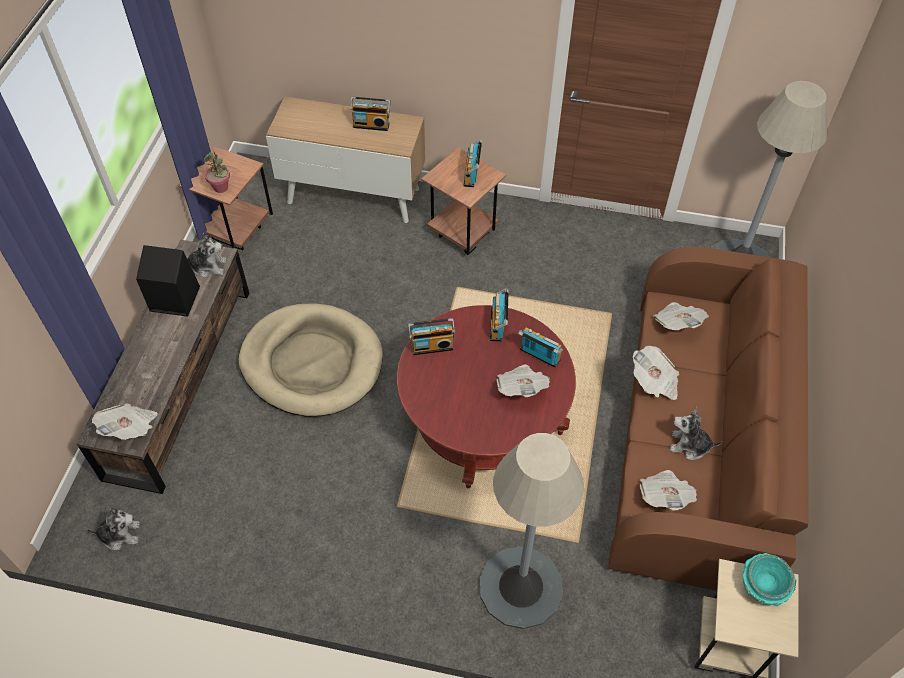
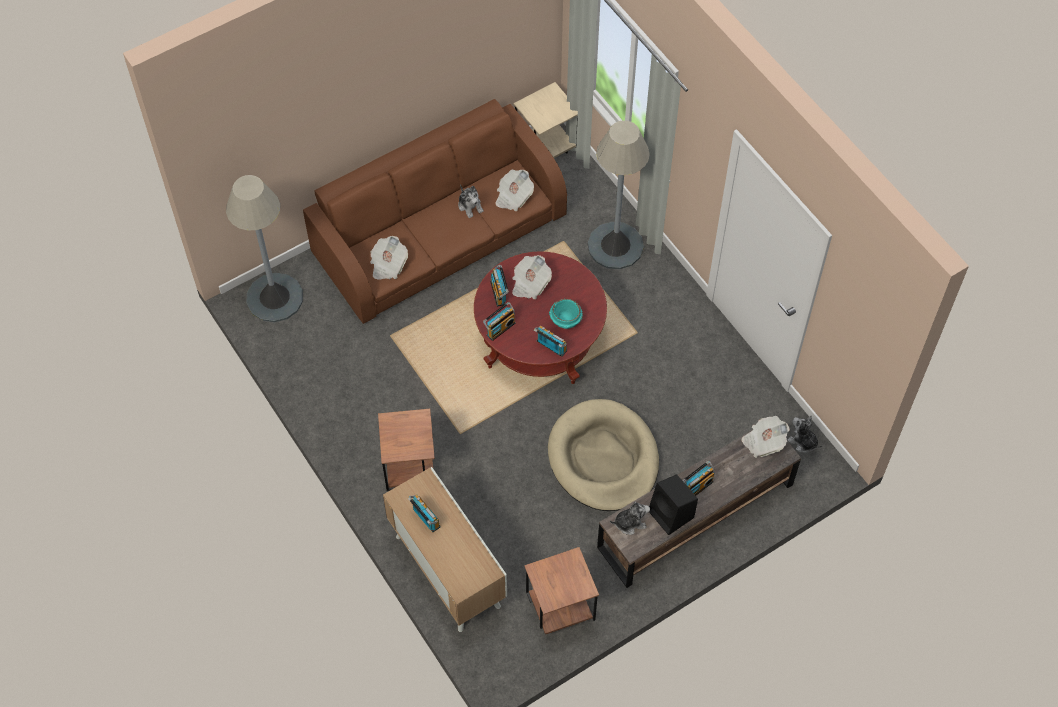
camera: 135 degrees left, 5 degrees up
plush toy [187,233,227,278] -> plush toy turned 120 degrees clockwise [610,501,650,535]
potted plant [204,152,230,193] -> none
radio [464,139,482,187] -> radio moved to [682,461,715,496]
newspaper [633,346,679,400] -> none
turquoise bowl [743,553,796,606] -> turquoise bowl moved to [549,299,583,329]

